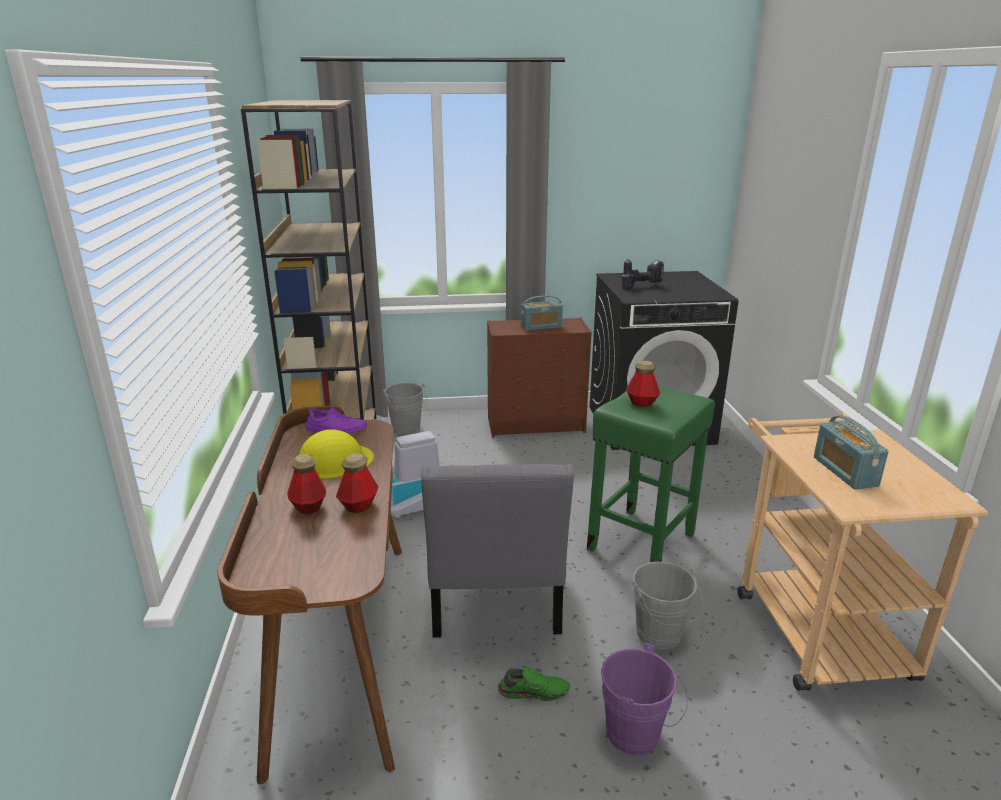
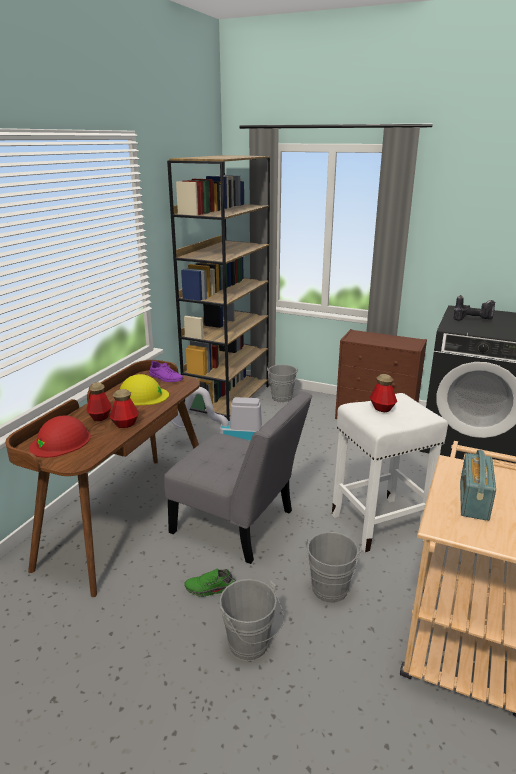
camera: 30 degrees right, 0 degrees up
grey chair [421,463,575,638] -> grey chair turned 90 degrees counterclockwise [164,391,312,564]
green shoe [498,666,570,701] -> green shoe turned 150 degrees clockwise [184,568,236,597]
radio [521,295,563,331] -> none
green stool [587,386,715,562] -> white stool [332,393,448,552]
purple bucket [601,643,688,756] -> grey bucket [220,579,284,661]
none -> red hard hat [29,416,91,458]

